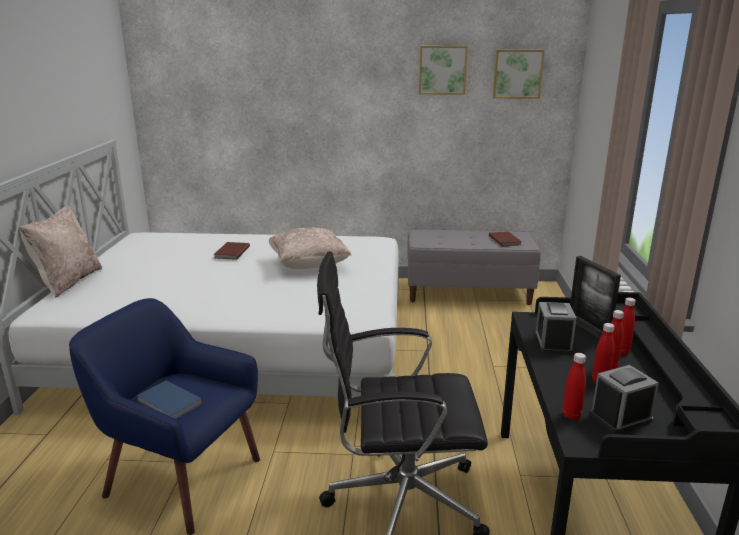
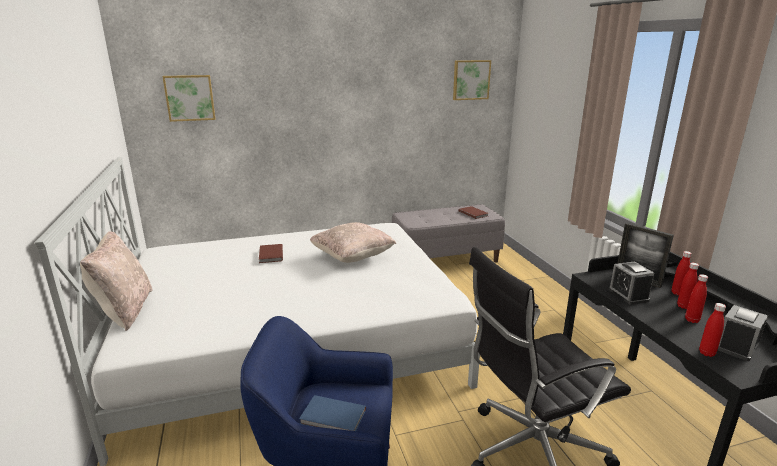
camera: 20 degrees left, 0 degrees up
picture [419,46,468,95] -> picture moved to [162,75,215,122]

